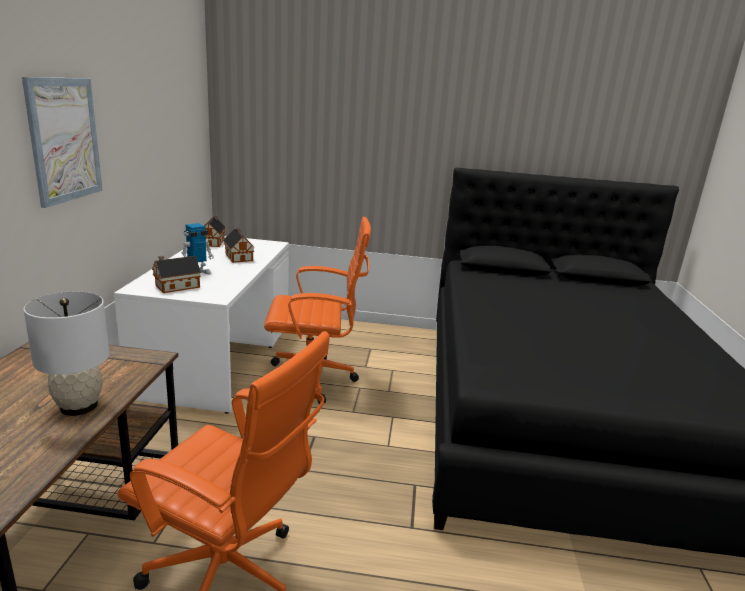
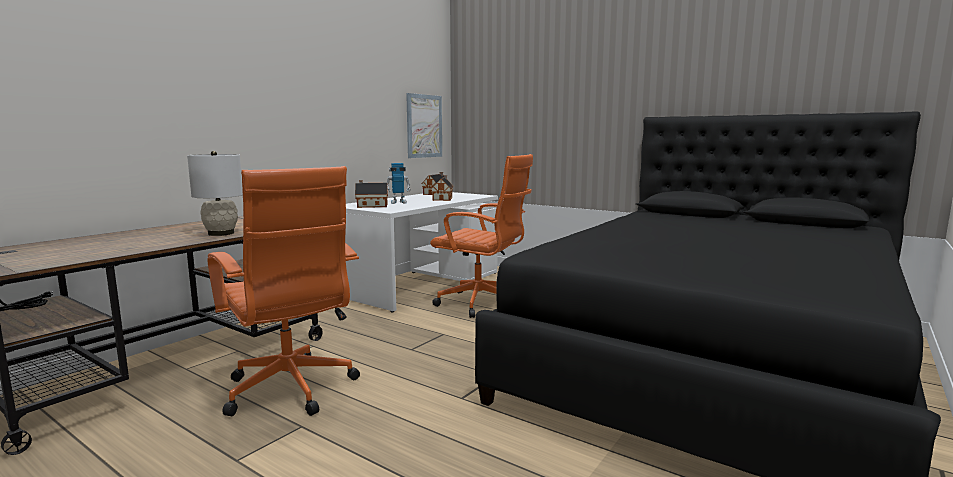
camera: 30 degrees right, 10 degrees down
picture [22,77,103,208] -> picture moved to [406,93,442,158]

